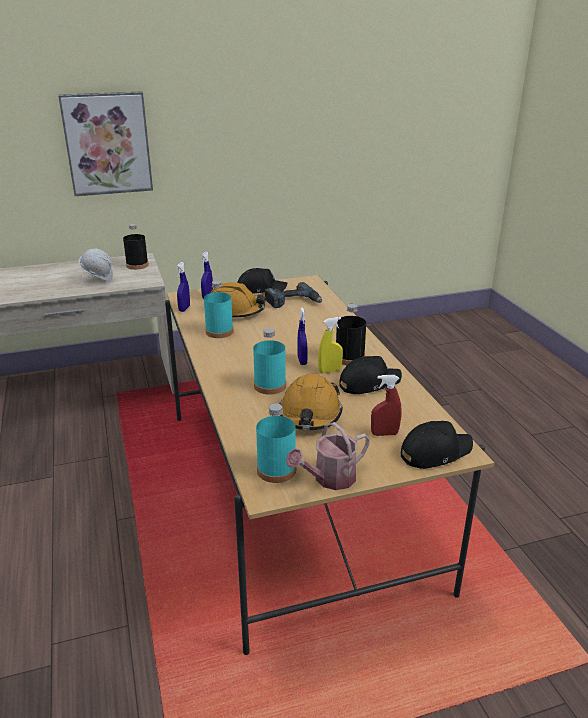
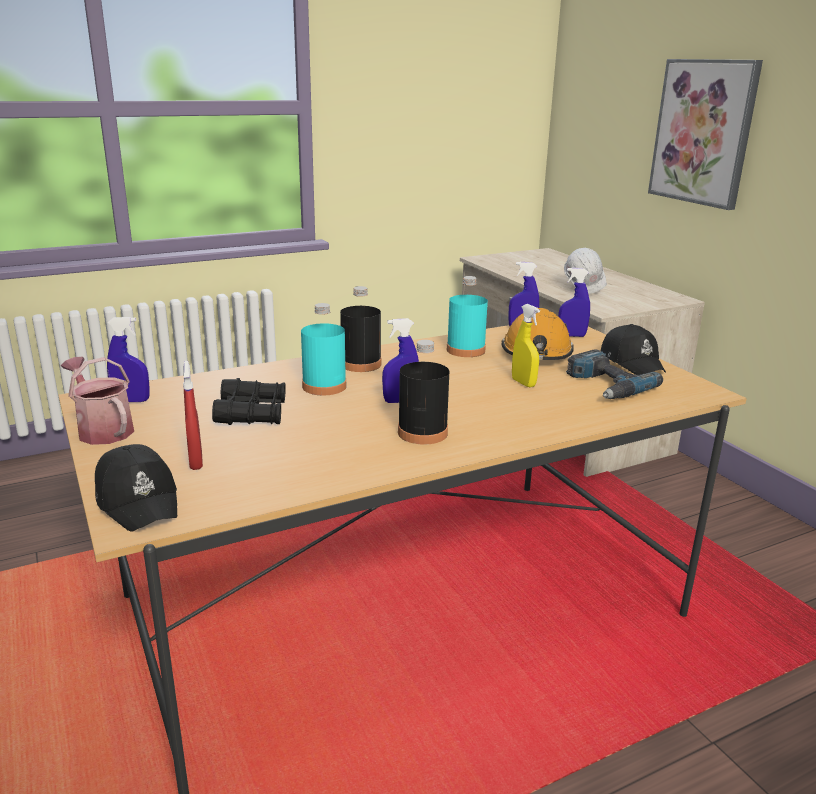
camera: 80 degrees right, 5 degrees down
black bottle [123,224,149,270] -> black bottle moved to [340,286,381,372]
turquoise bottle [256,403,296,483] -> blue spray bottle [107,317,150,402]
orange hard hat [279,374,343,430] -> black binoculars [212,378,286,425]
yellow spray bottle [318,317,343,373] -> yellow spray bottle moved to [512,304,540,387]
black cap [339,356,402,394] -> none

